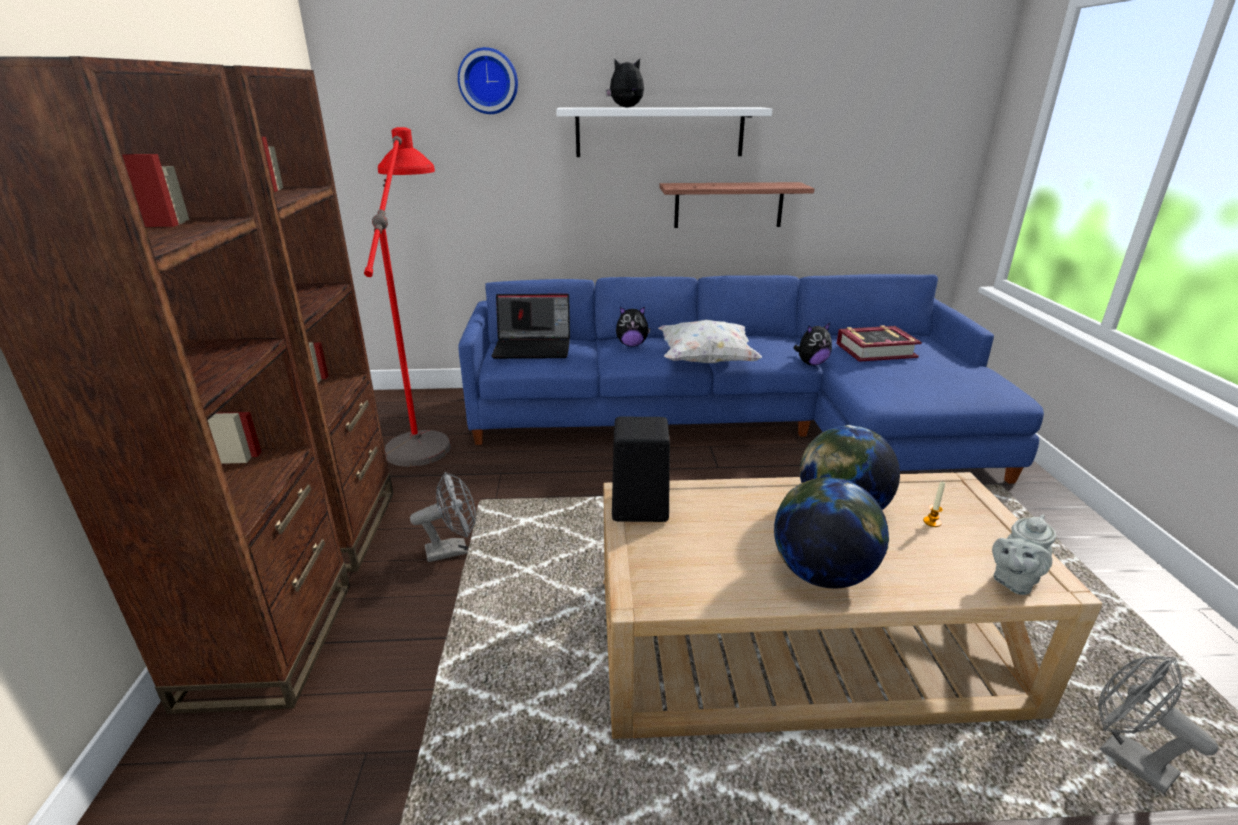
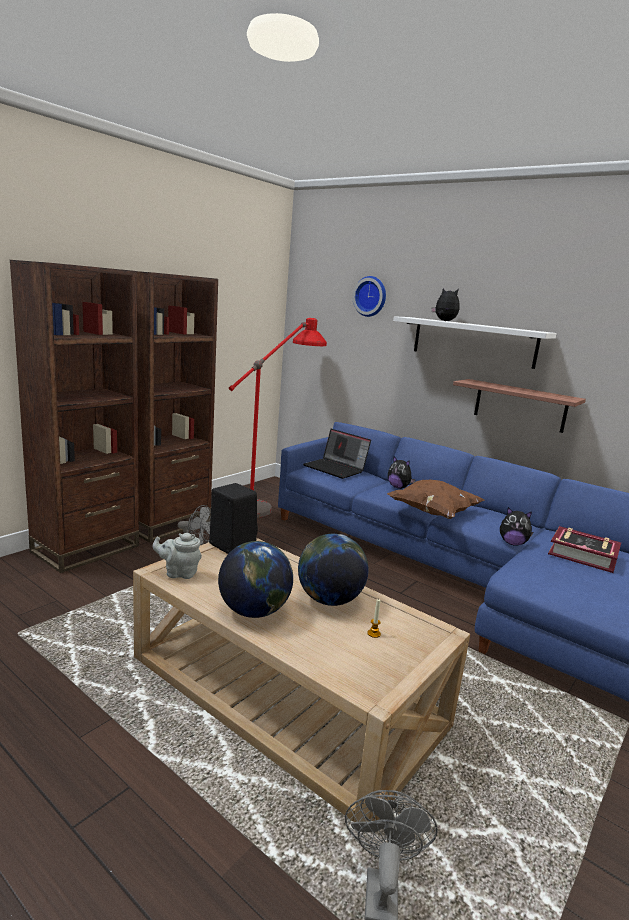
camera: 40 degrees right, 10 degrees down
white pillow [658,320,762,363] -> brown pillow [387,480,484,519]
grey teapot [992,515,1056,595] -> grey teapot moved to [152,533,202,579]

